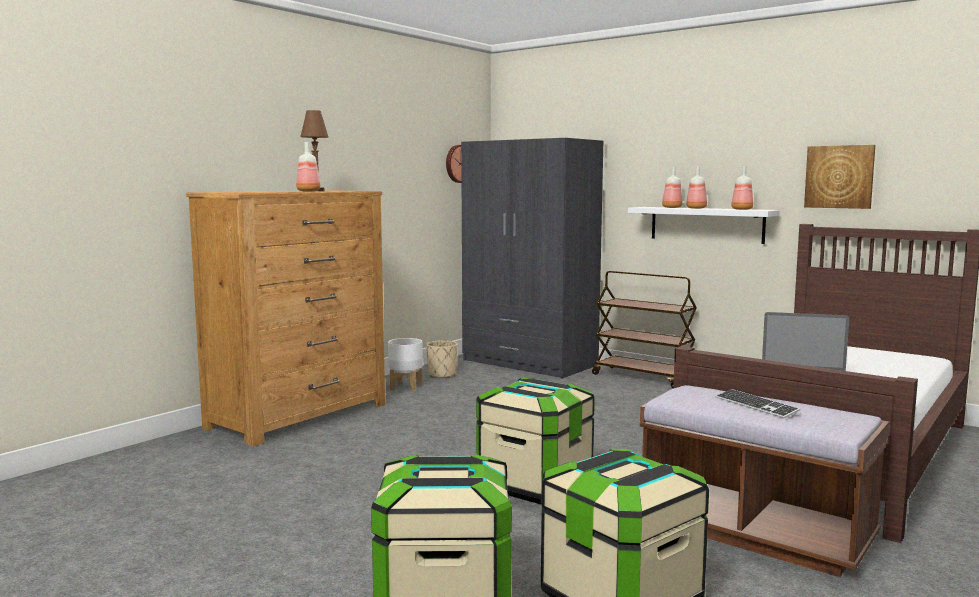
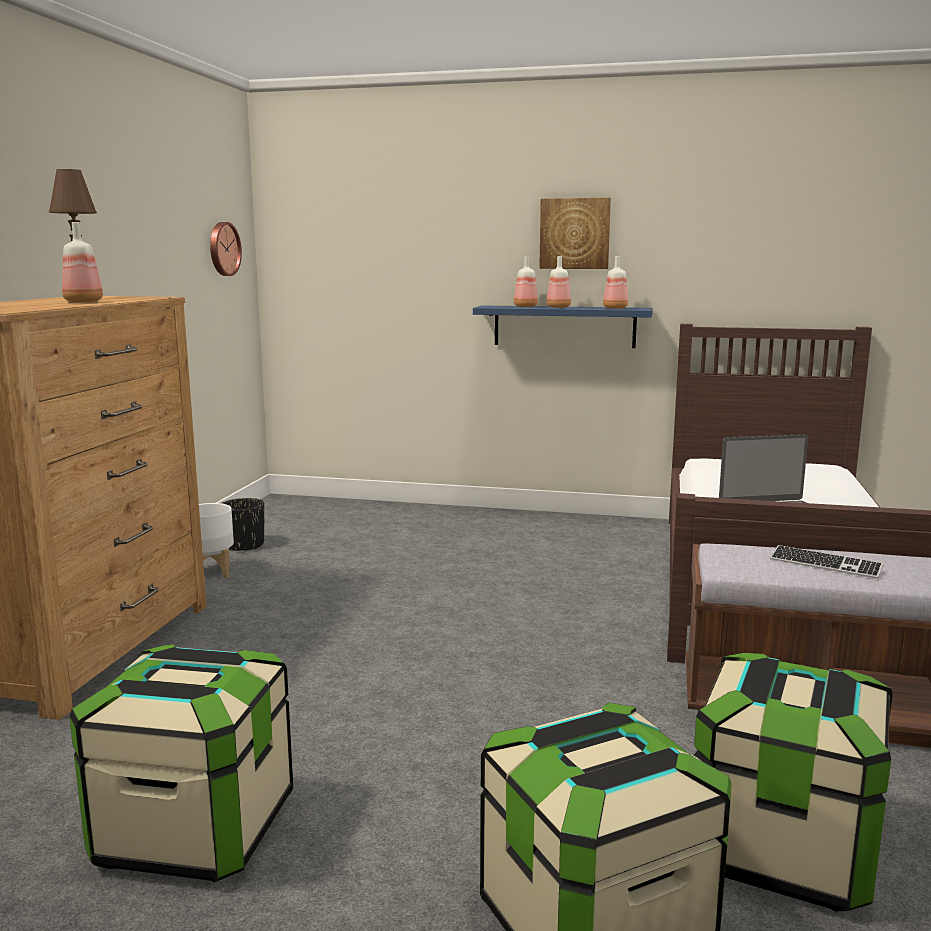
camera: 25 degrees left, 5 degrees up
beige planter [426,340,458,378] -> black planter [221,498,264,551]
grey wardrobe [461,138,603,379] -> none
storage box [476,378,595,504] -> storage box moved to [69,644,293,882]
brown cart [592,271,697,388] -> none
white shelf [628,207,780,244] -> blue shelf [473,305,653,348]
picture [804,145,875,209] -> picture moved to [539,198,611,269]

